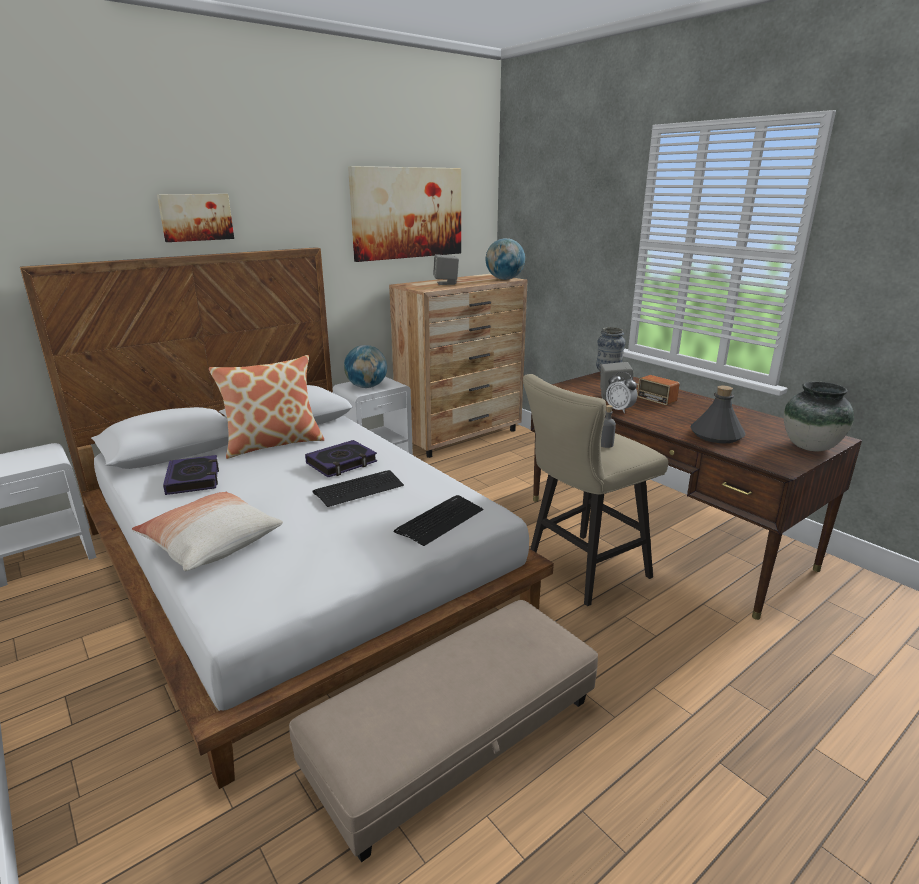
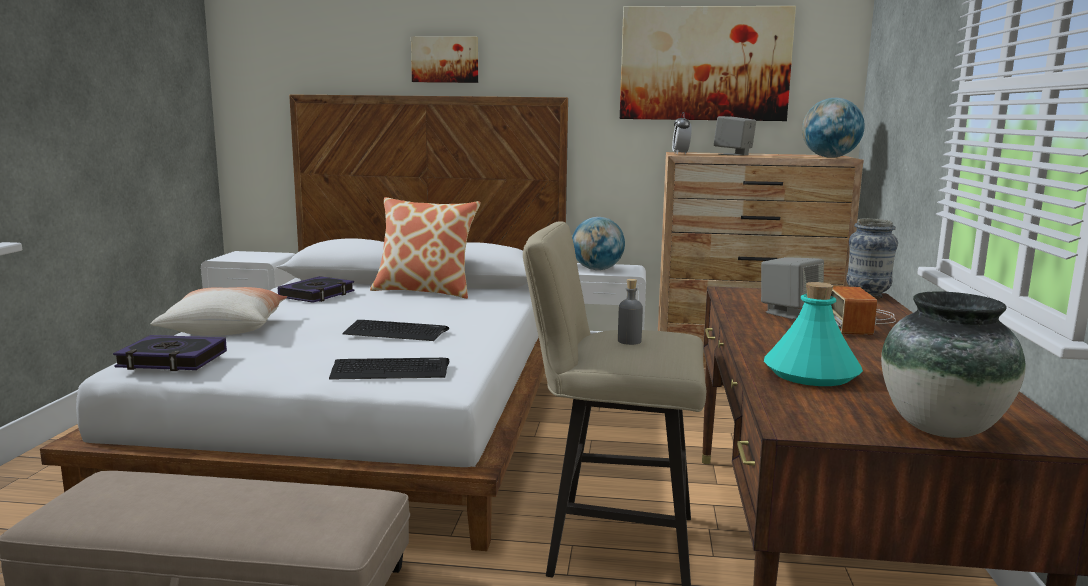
camera: 45 degrees right, 10 degrees down
book [305,440,377,477] -> book moved to [113,335,227,371]
alarm clock [606,371,637,413] -> alarm clock moved to [672,112,692,155]
grey bottle [690,386,746,443] -> turquoise bottle [764,282,863,386]

